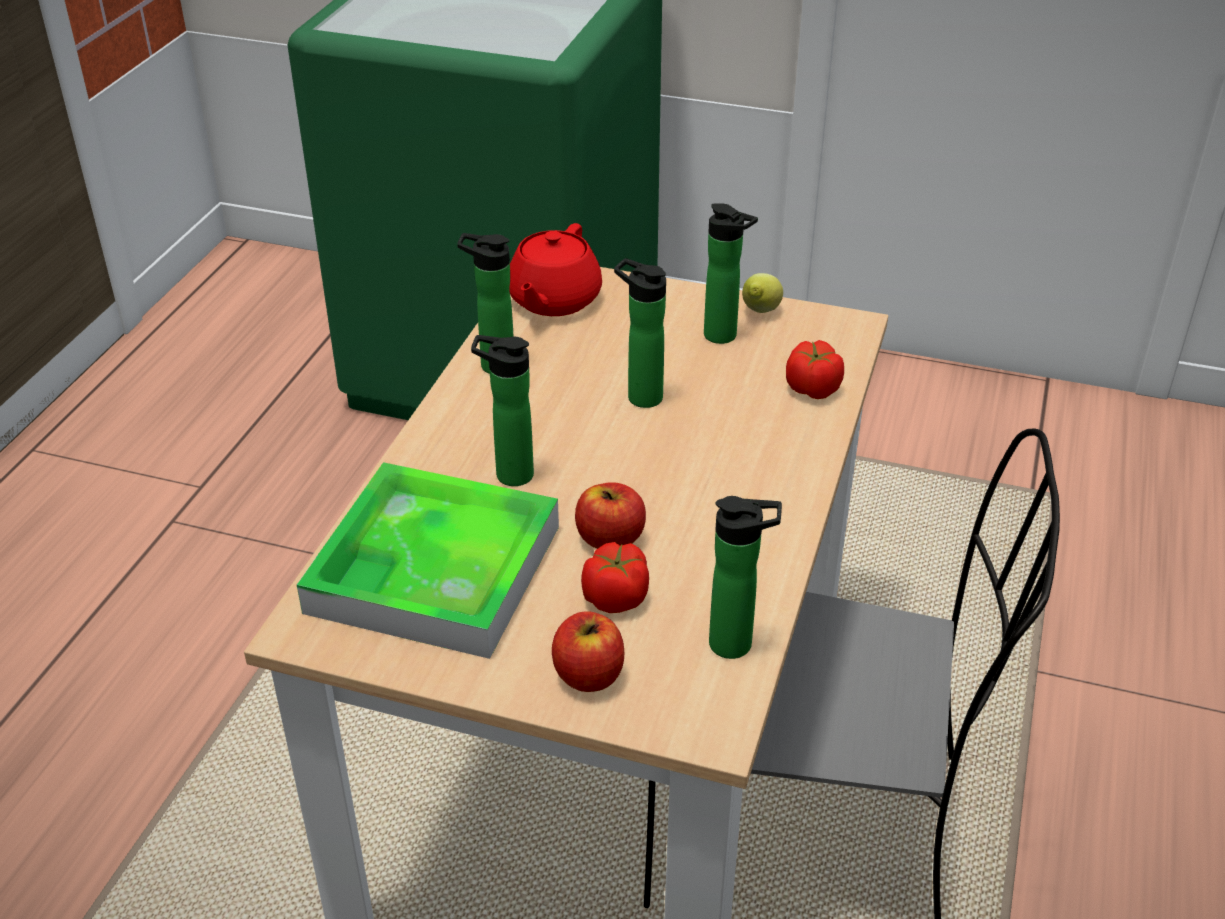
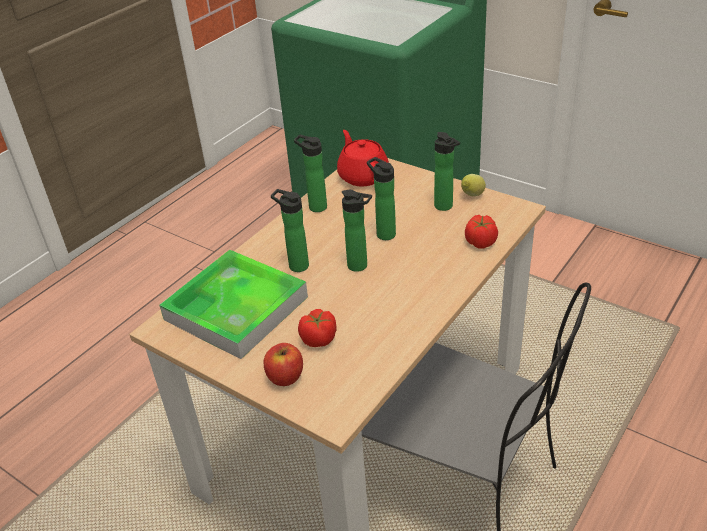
camera: 20 degrees right, 0 degrees up
red teapot [509,223,602,316] -> red teapot turned 120 degrees clockwise [337,130,389,187]
apple [575,482,646,549] -> none
bottle [709,496,782,659] -> bottle moved to [342,190,372,272]

